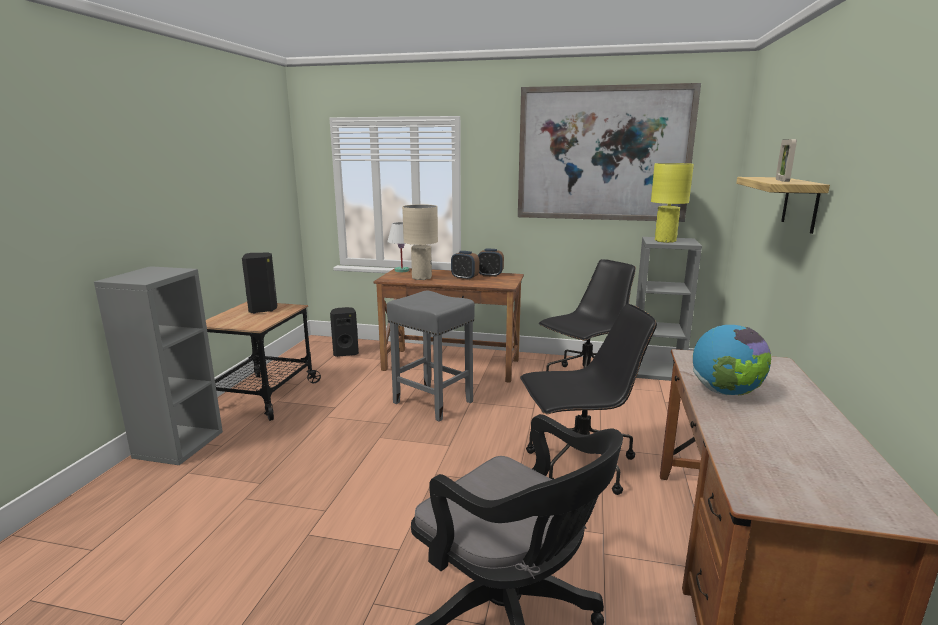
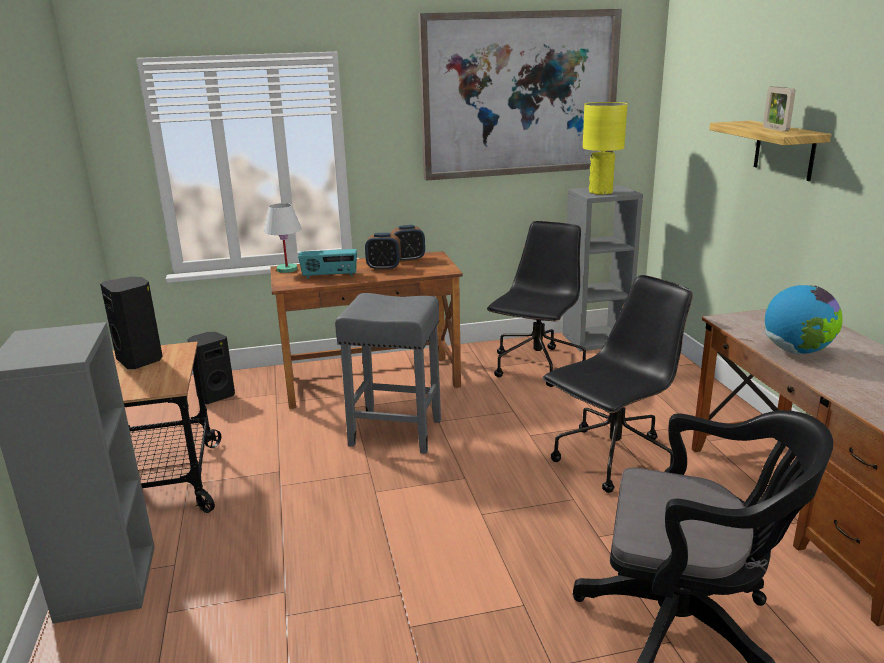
camera: 25 degrees left, 5 degrees up
beige table lamp [402,204,438,280] -> radio [298,249,357,279]

